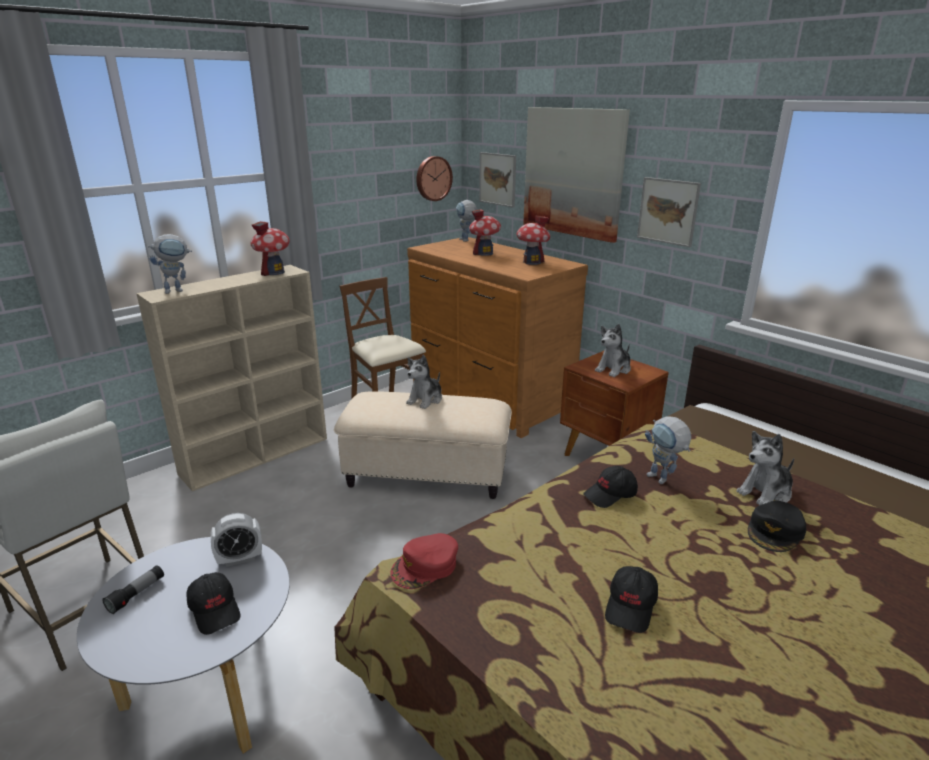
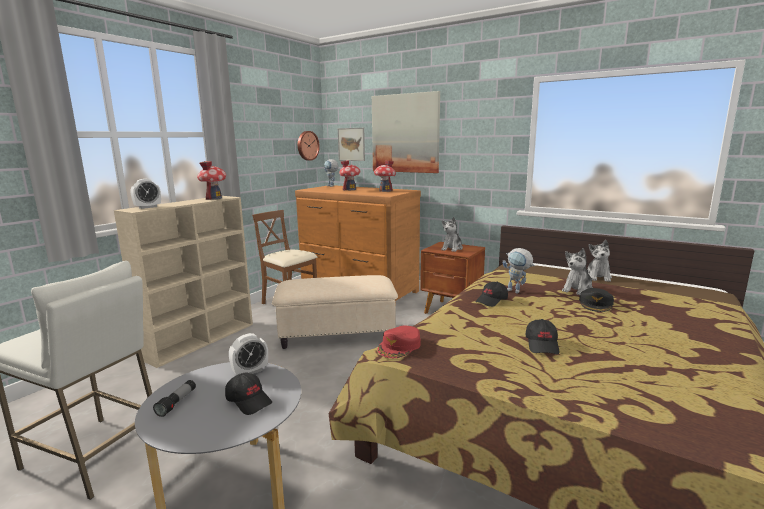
camera: 15 degrees left, 10 degrees down
toy robot [148,234,192,294] -> alarm clock [131,179,161,209]
plush toy [406,355,442,409] -> plush toy moved to [588,240,612,282]
picture [637,177,701,247] -> none

